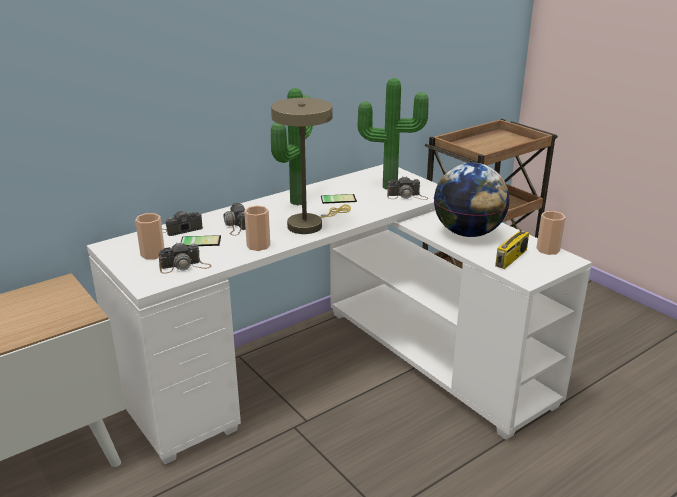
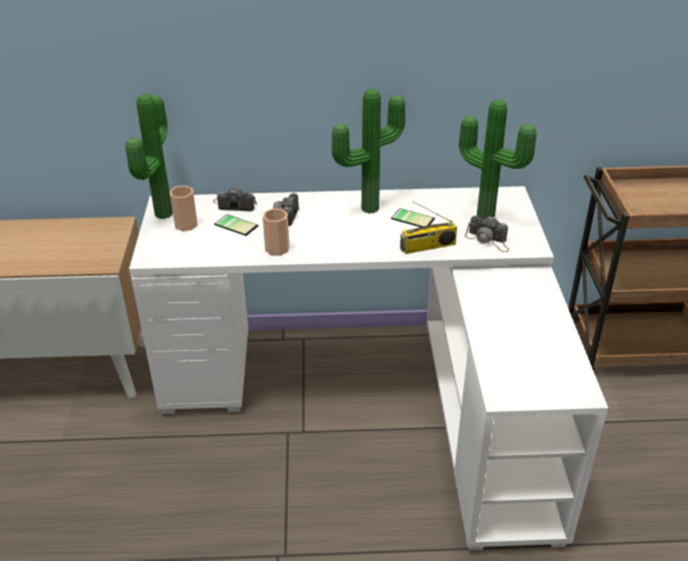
camera: 35 degrees right, 10 degrees up
camera [158,243,211,273] -> none
beige table lamp [271,98,351,234] -> none
globe [434,163,510,237] -> none
radio [495,216,529,269] -> radio moved to [400,201,457,254]
cup [536,211,566,255] -> none
none -> potted plant [125,94,173,219]

